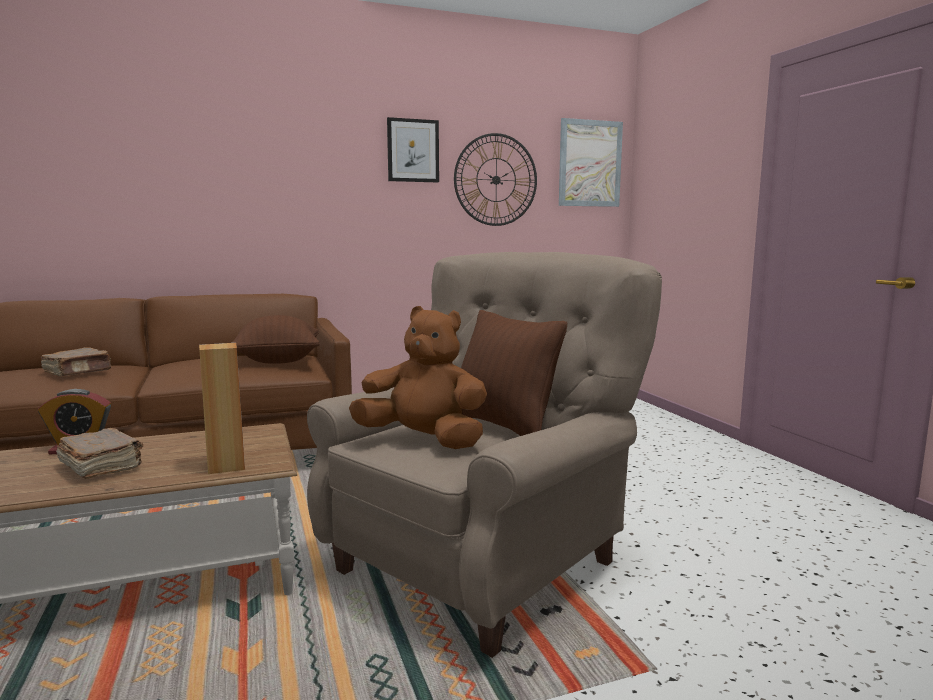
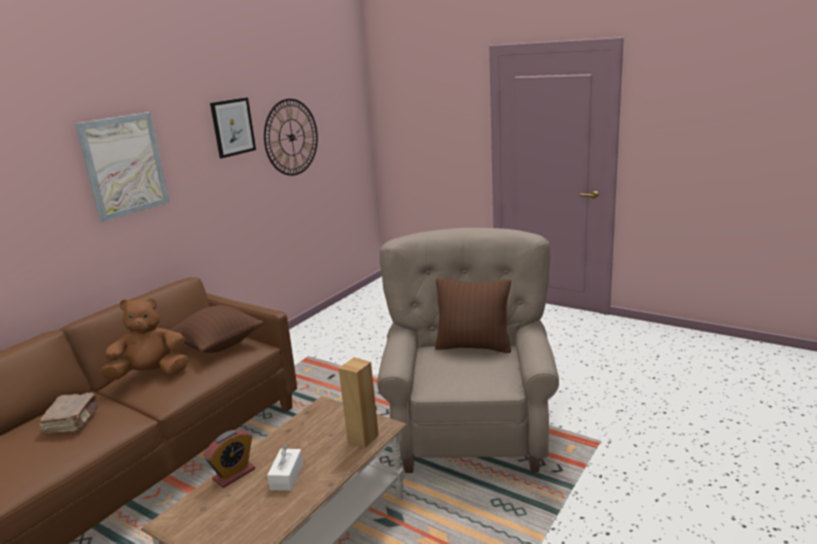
camera: 35 degrees left, 10 degrees up
brown book [56,428,143,479] -> white tissue box [267,445,303,491]
brown plush toy [349,306,487,449] -> brown plush toy moved to [100,297,189,380]
picture [559,118,623,207] -> picture moved to [75,112,170,222]

